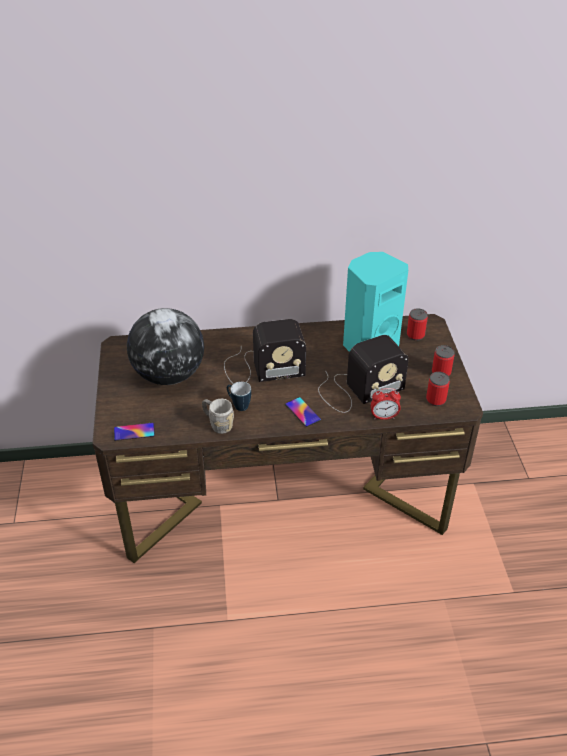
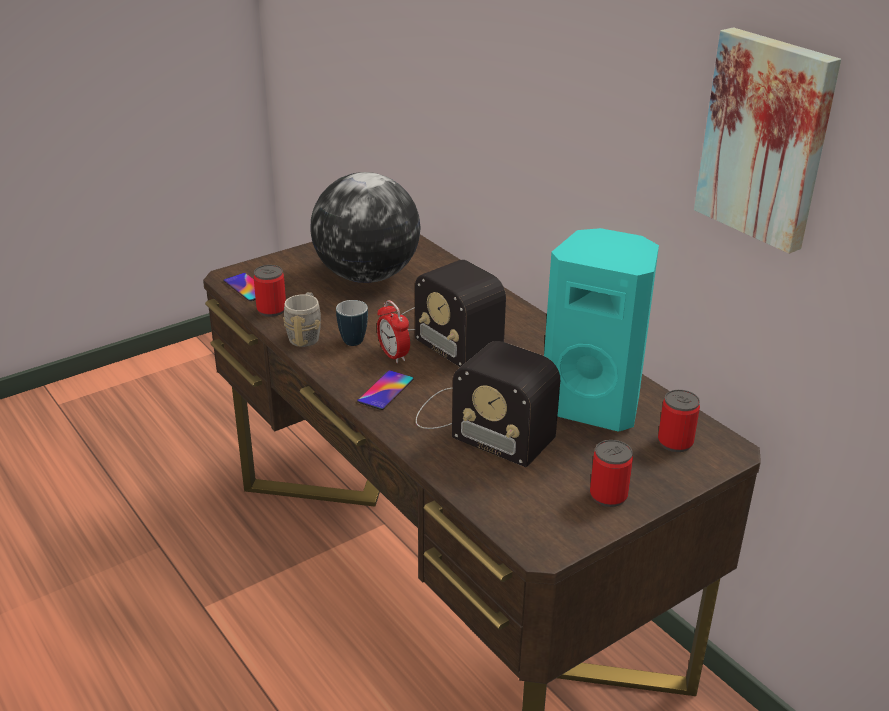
camera: 60 degrees right, 10 degrees down
alarm clock [371,388,401,420] -> alarm clock moved to [377,300,410,363]
can [426,372,450,406] -> can moved to [253,265,286,317]
none -> picture [694,27,841,254]

